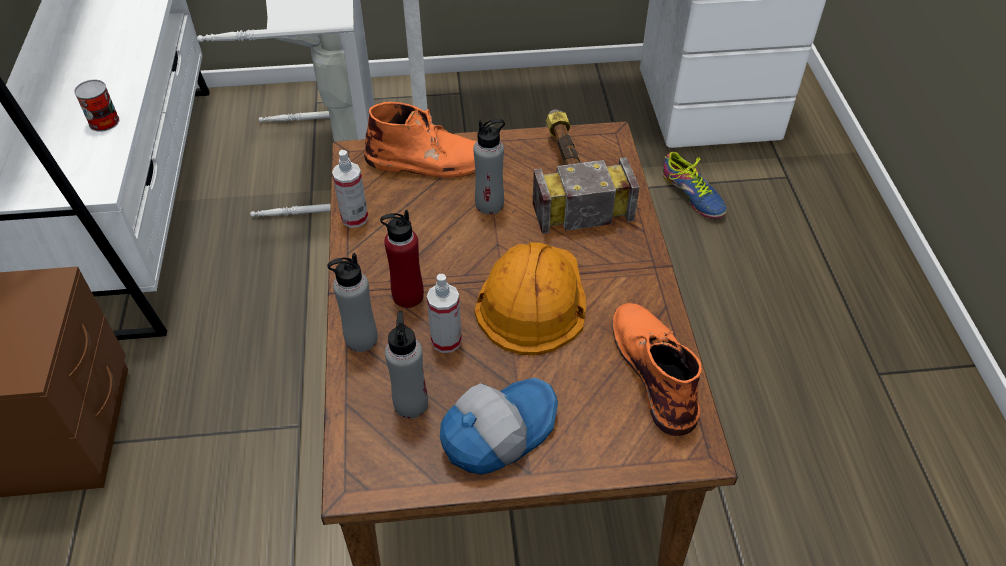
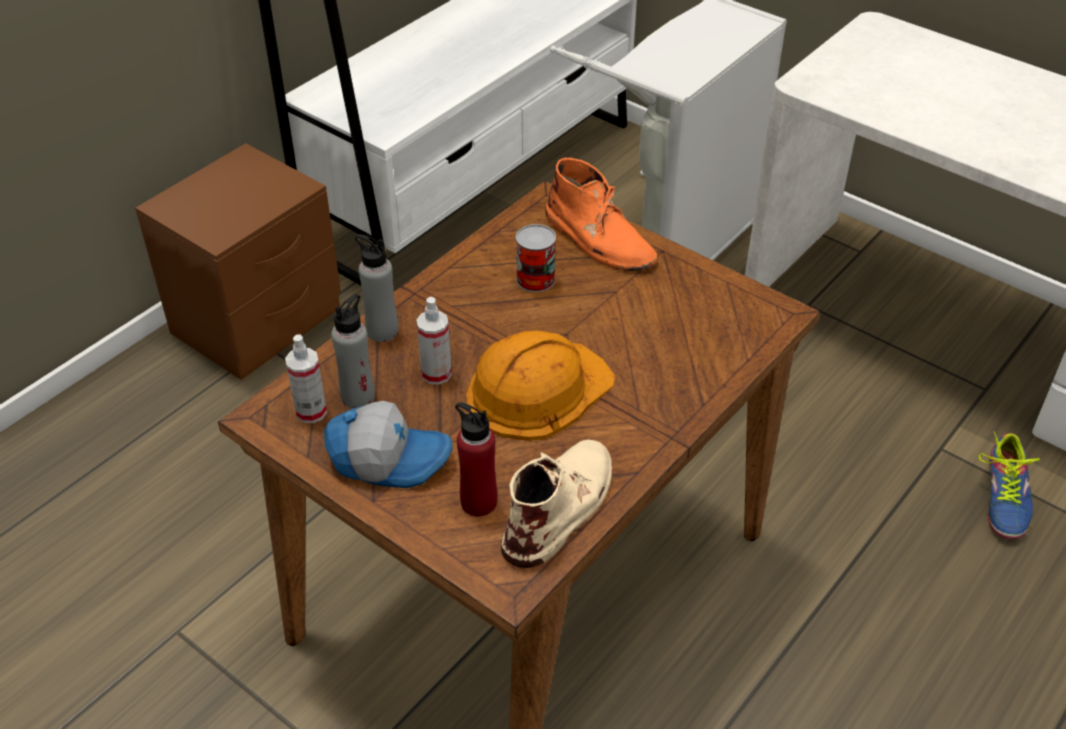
camera: 45 degrees right, 5 degrees down
can [74,80,120,132] -> can moved to [516,224,556,292]
spray bottle [332,150,368,228] -> spray bottle moved to [285,334,327,423]
red bottle [380,210,424,308] -> red bottle moved to [455,402,497,517]
grey bottle [474,119,505,214] -> none
hammer [533,109,640,234] -> none
orange boot [612,303,702,436] -> beige boot [501,440,612,568]

